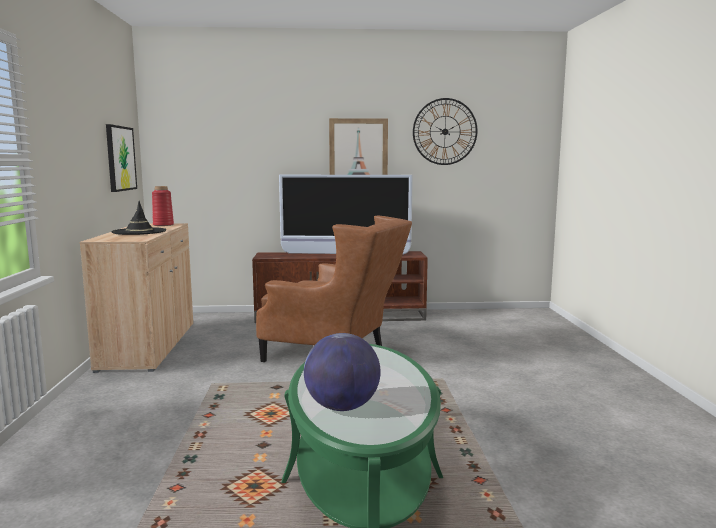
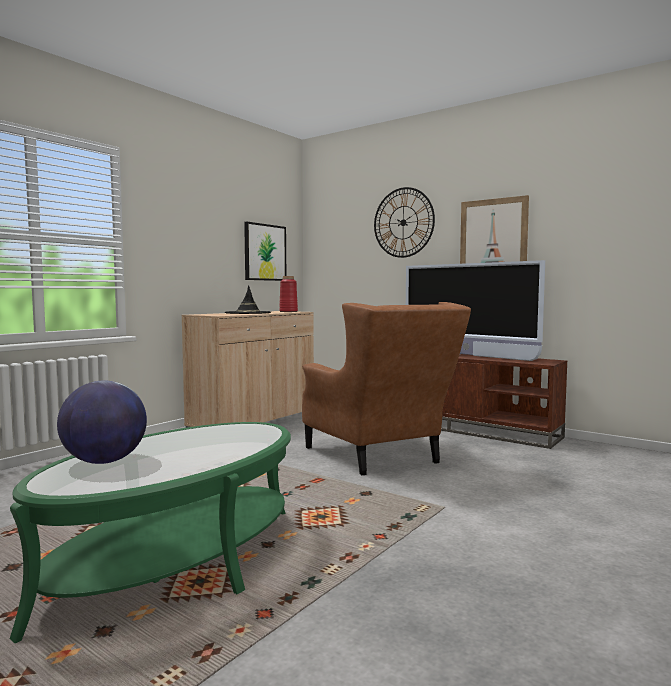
camera: 40 degrees right, 5 degrees down
wall clock [413,98,477,165] -> wall clock moved to [374,187,435,258]

